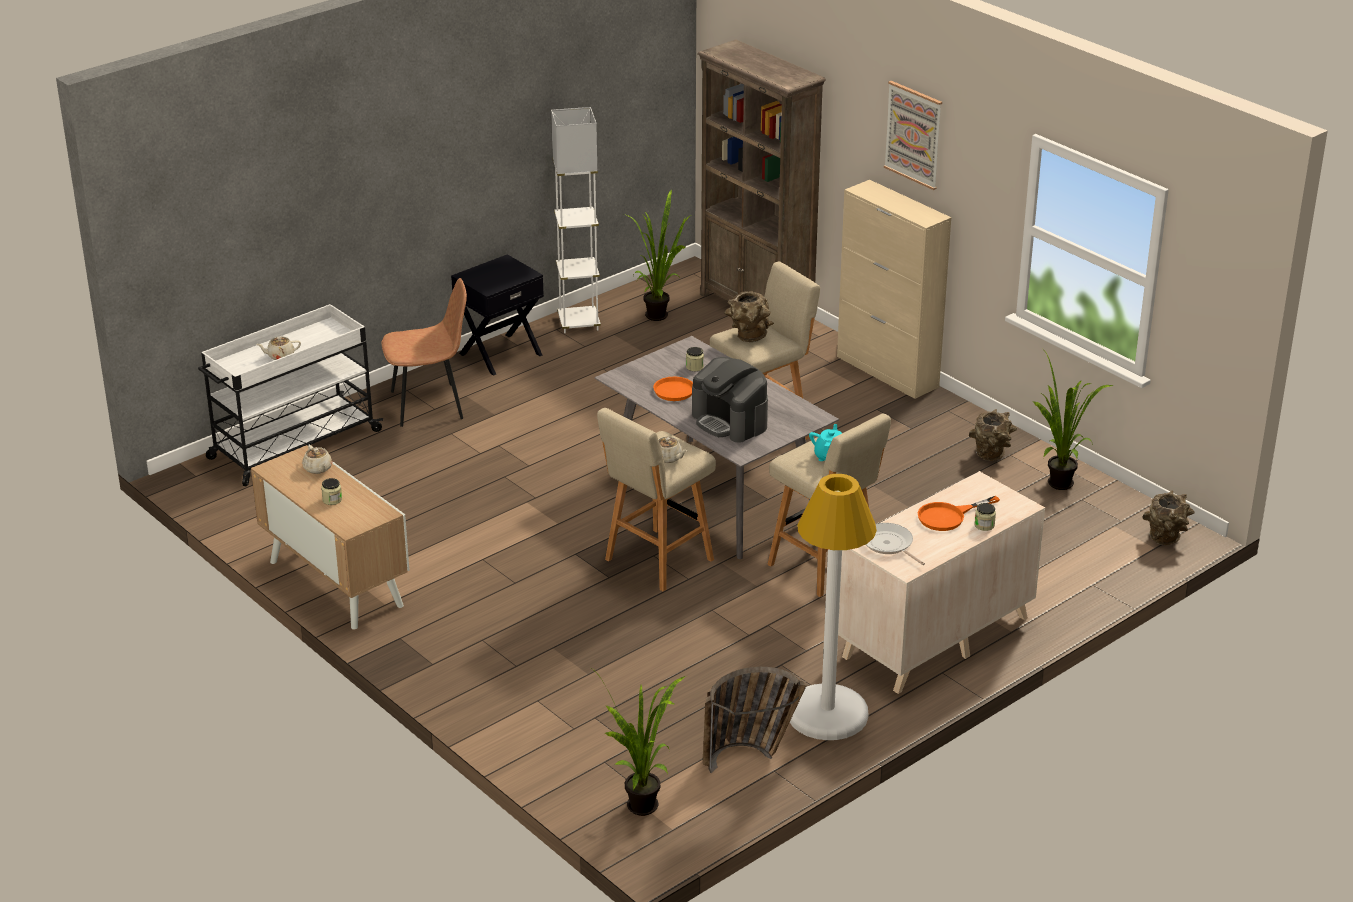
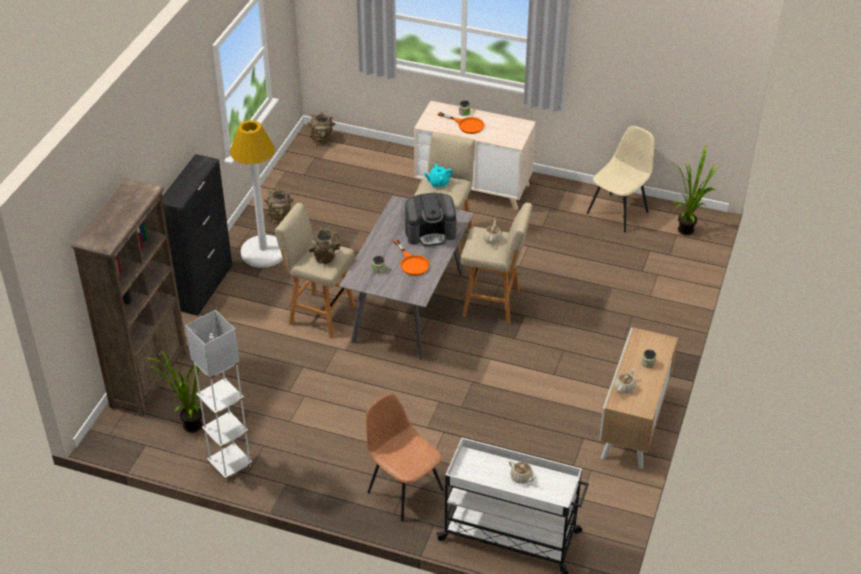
camera: 120 degrees left, 10 degrees up
black nightstand [451,254,544,376] -> none
coffee machine [692,357,768,443] -> coffee machine turned 60 degrees clockwise [405,193,457,246]
basket [703,667,807,773] -> beige chair [587,126,654,232]
white floor lamp [790,474,877,740] -> white floor lamp moved to [230,120,283,268]
beige cabinet [837,180,951,399] -> black cabinet [162,154,232,316]
frying pan [866,523,925,565] -> none
picture [884,81,942,190] -> none
potted plant [1033,352,1113,490] -> none

